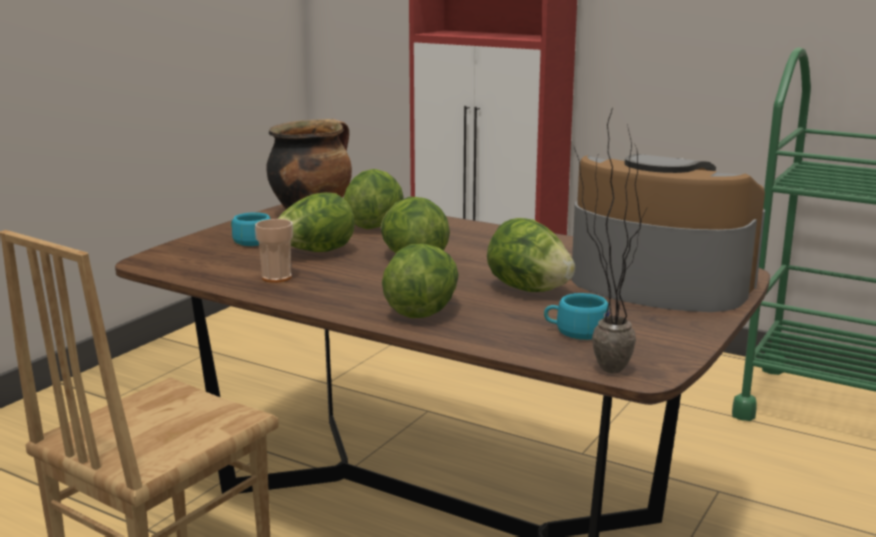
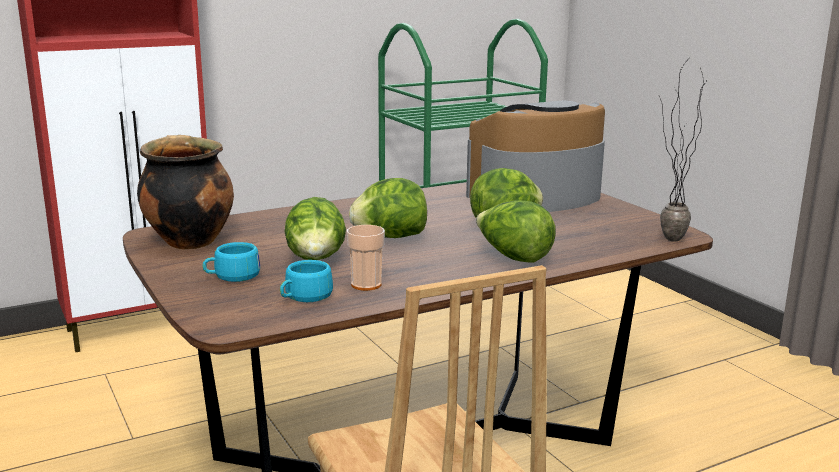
camera: 60 degrees left, 0 degrees up
lettuce [344,169,404,229] -> none
turquoise cup [544,293,610,340] -> turquoise cup moved to [280,260,333,302]

